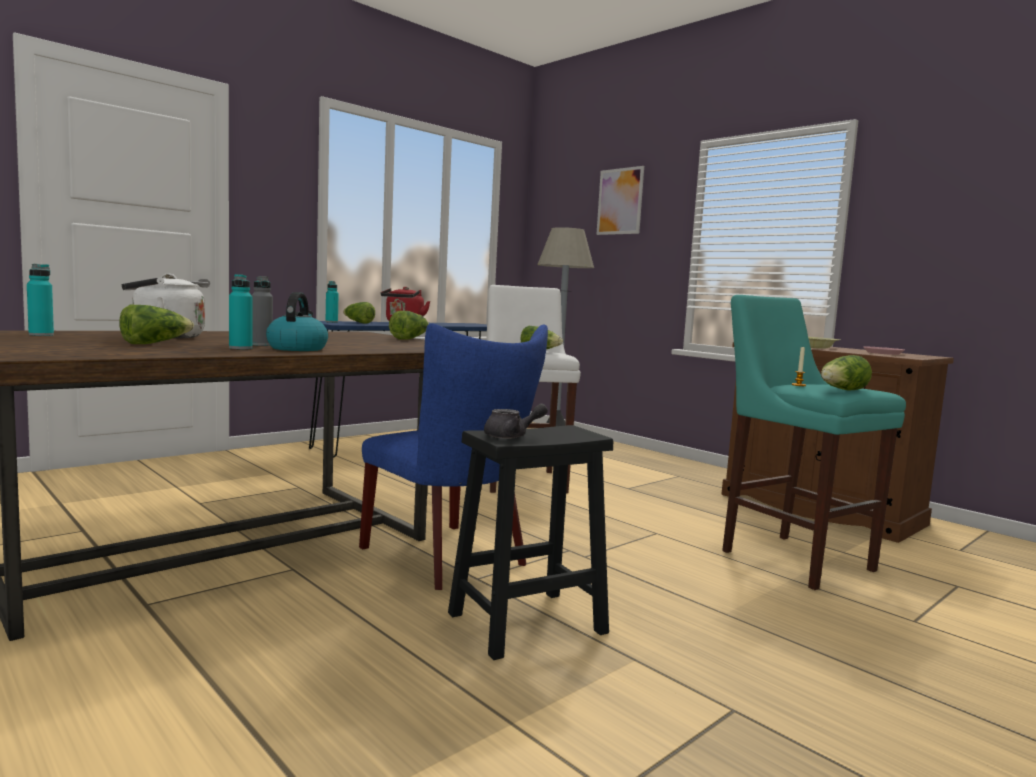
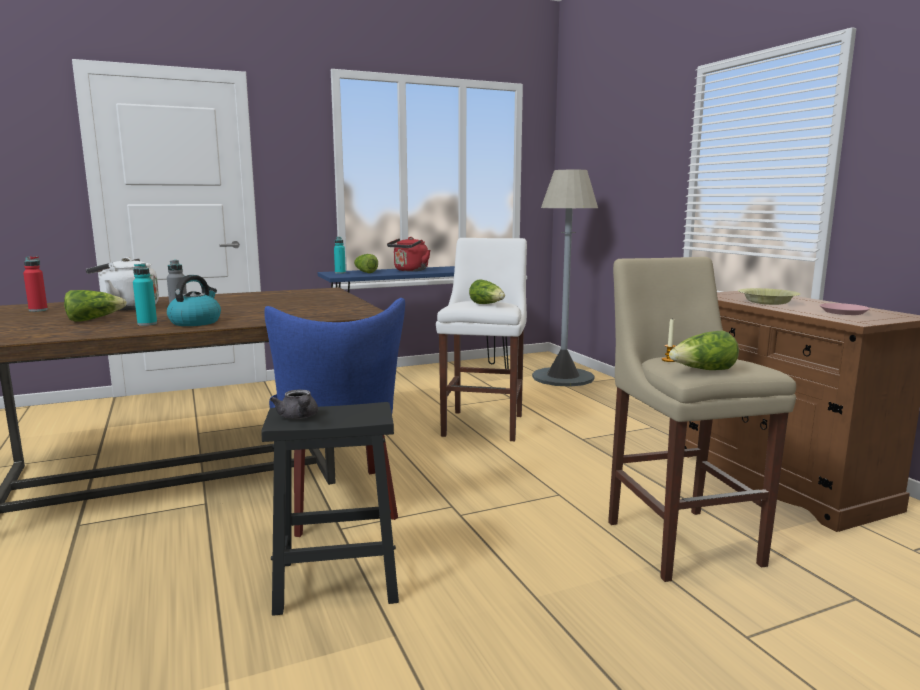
camera: 20 degrees right, 5 degrees up
turquoise bottle [27,264,54,336] -> red bottle [23,256,48,312]
lettuce [389,311,429,340] -> none
grey teapot [484,403,548,439] -> grey teapot turned 60 degrees clockwise [270,390,318,419]
picture [596,166,644,235] -> none
turquoise stool [722,295,906,590] -> beige stool [608,257,796,582]

